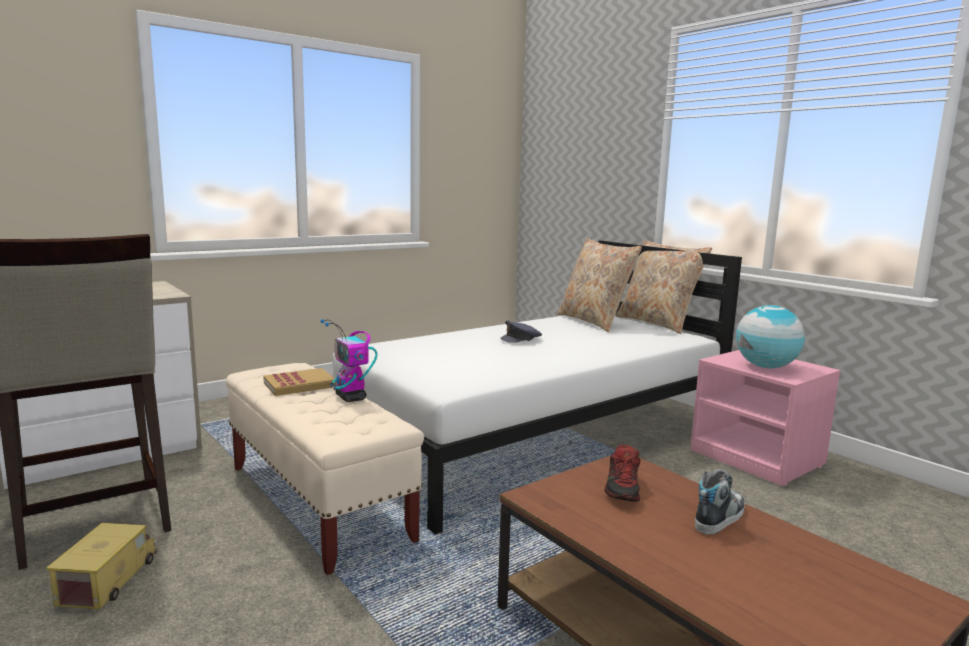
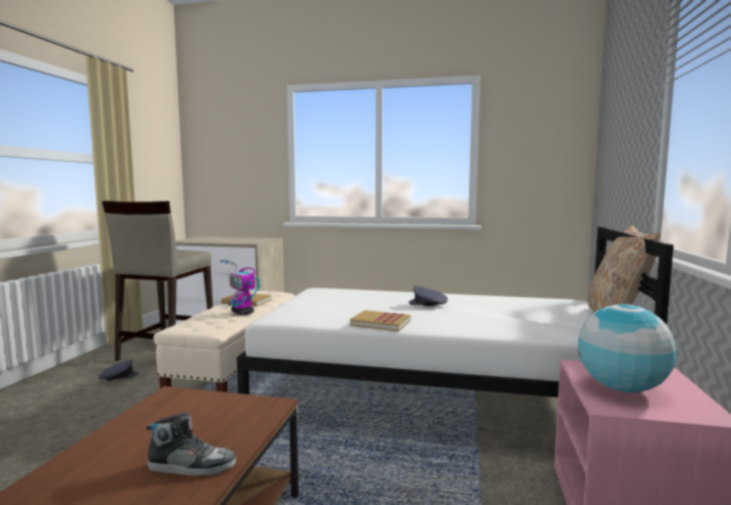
camera: 50 degrees right, 5 degrees down
toy truck [46,523,158,609] -> grey cap [99,360,138,381]
toy robot [320,319,377,402] -> toy robot turned 60 degrees counterclockwise [221,260,260,315]
beige pillow [557,238,642,332] -> none
shoe [605,445,640,502] -> none
none -> book [350,310,411,332]

